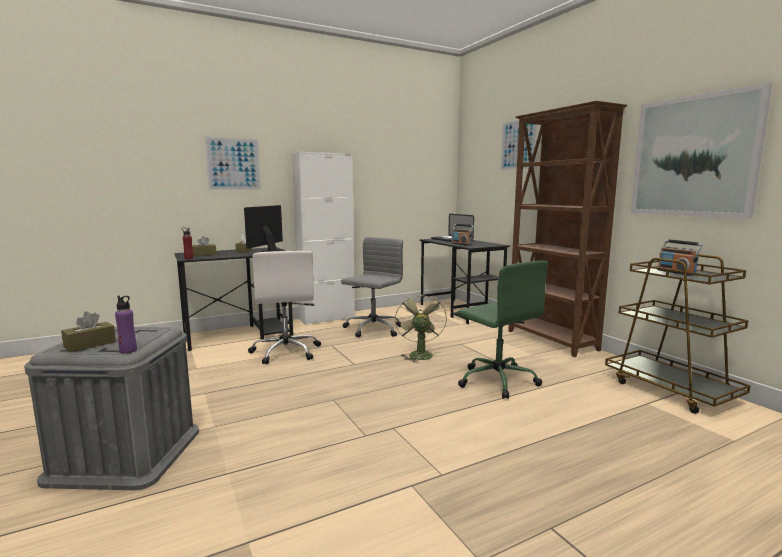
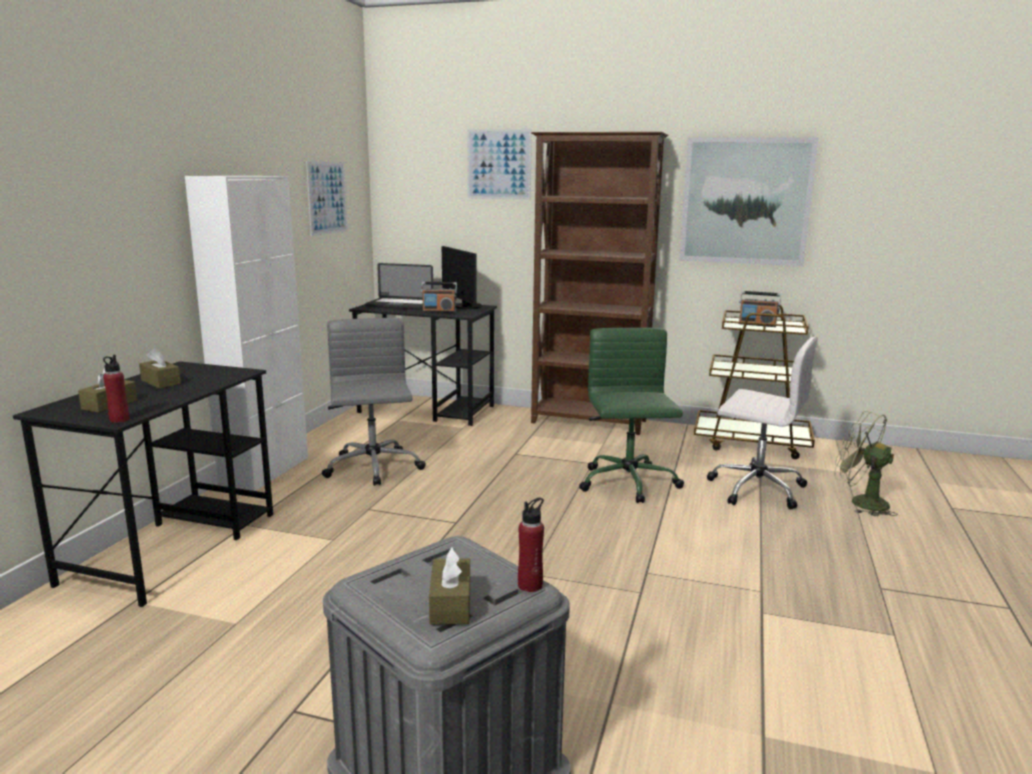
camera: 45 degrees left, 5 degrees up
purple bottle [115,296,137,354] -> red bottle [518,498,544,592]
picture [205,137,261,190] -> picture moved to [306,161,348,236]
monitor [244,205,285,252] -> monitor moved to [442,246,482,309]
white office chair [248,251,321,364] -> white office chair moved to [707,337,818,510]
green fan [395,292,447,363] -> green fan moved to [834,411,898,516]
green office chair [457,260,548,399] -> green office chair turned 105 degrees counterclockwise [579,328,684,503]

